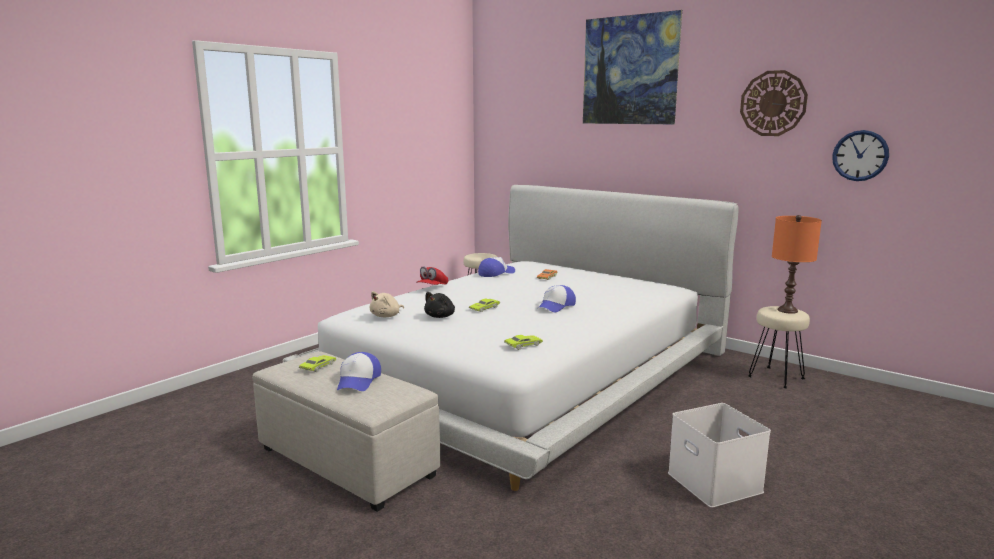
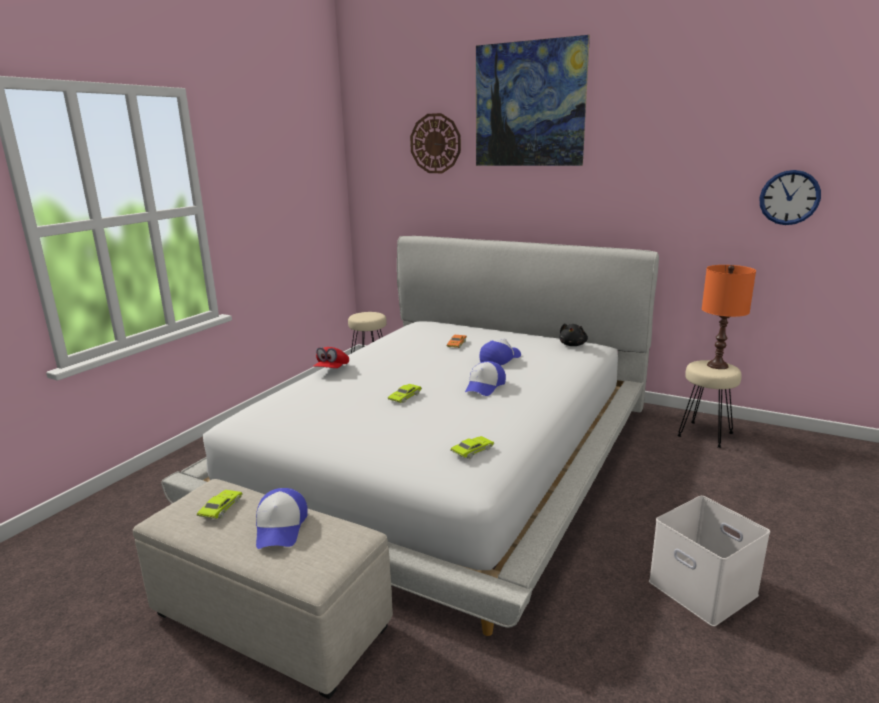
camera: 10 degrees left, 5 degrees up
beige plush toy [370,291,404,317] -> none
black plush toy [424,292,455,318] -> black plush toy moved to [559,323,588,346]
cap [478,257,515,277] -> cap moved to [479,339,521,366]
wall clock [740,70,808,136] -> wall clock moved to [410,113,461,173]

